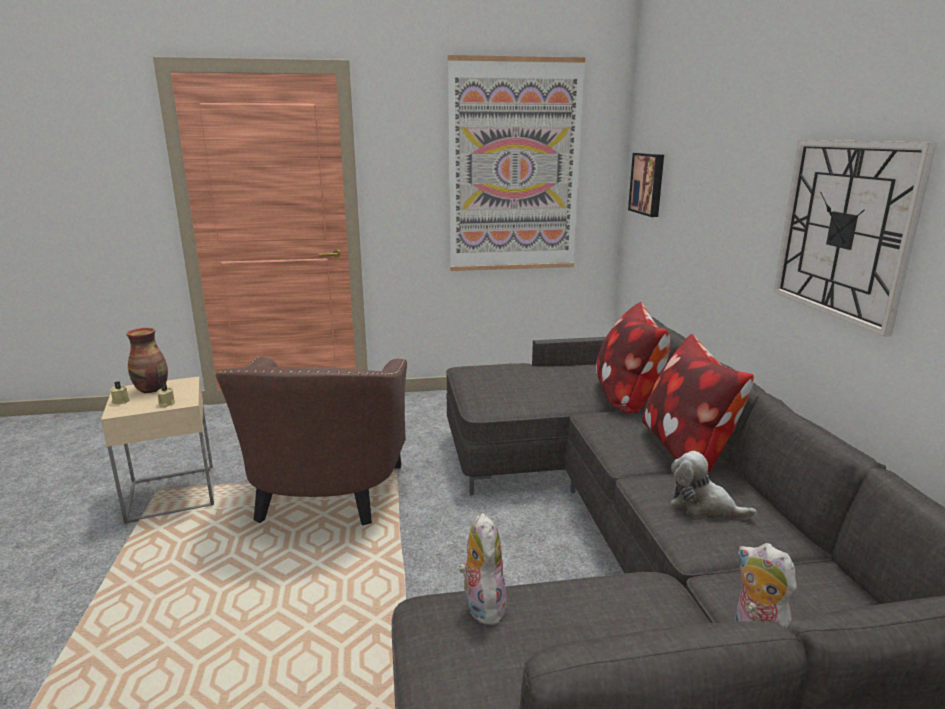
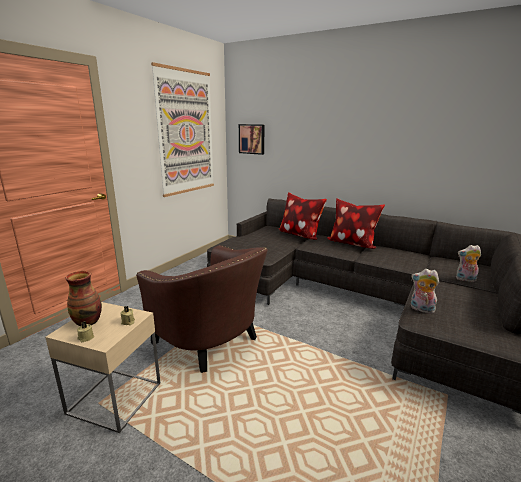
camera: 50 degrees left, 0 degrees up
plush toy [671,451,757,520] -> none
wall clock [774,140,937,337] -> none

